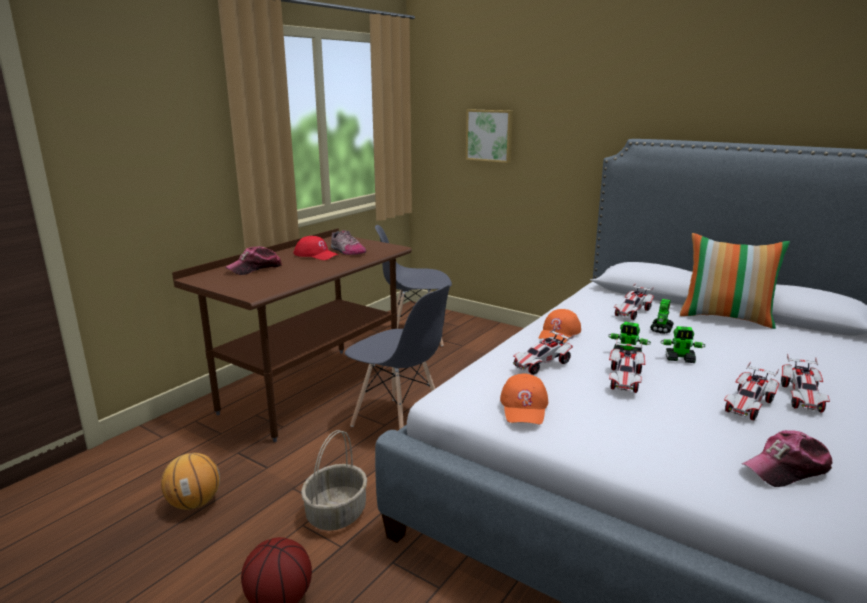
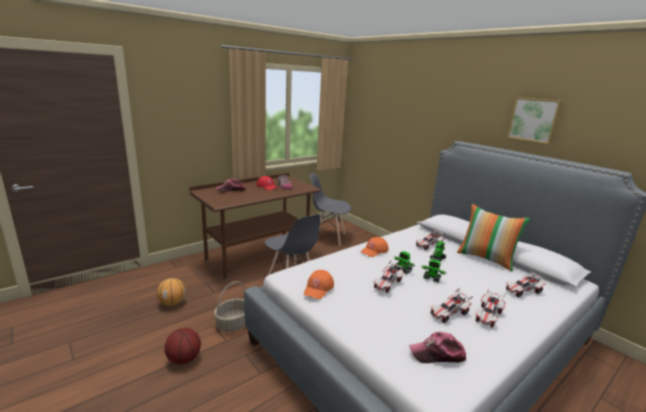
camera: 15 degrees right, 0 degrees up
picture [466,109,513,163] -> picture moved to [507,97,562,144]
toy car [513,327,574,375] -> toy car moved to [506,271,548,297]

